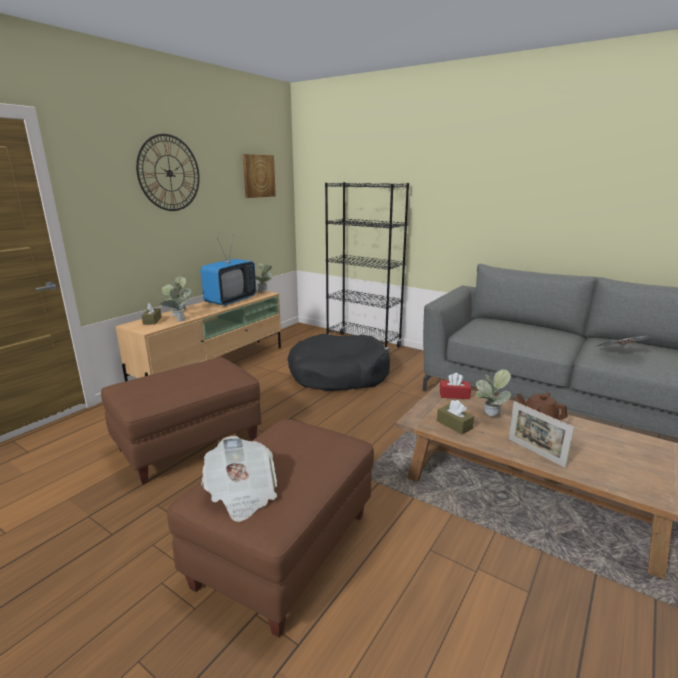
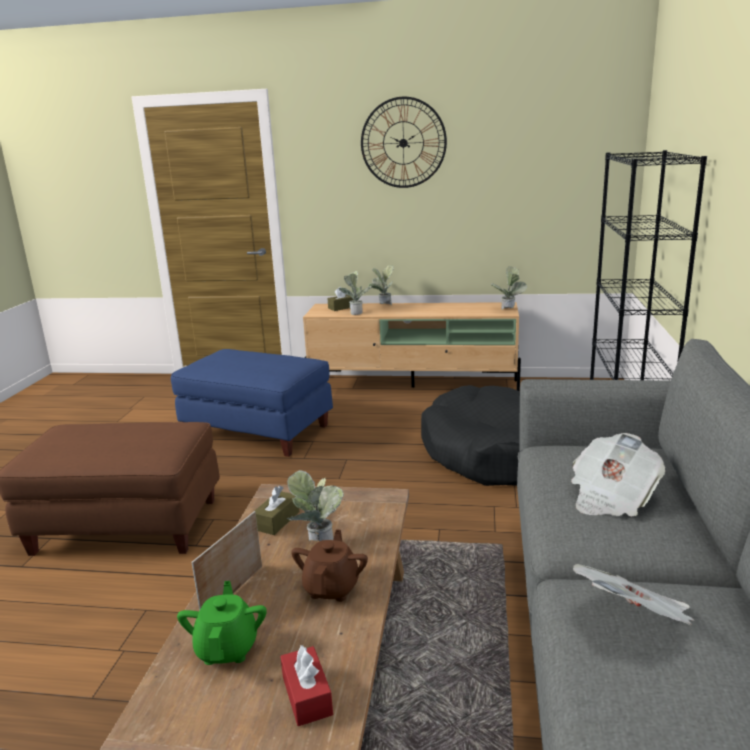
camera: 65 degrees right, 0 degrees up
brown ottoman [101,358,262,485] -> blue ottoman [171,349,333,457]
television [201,235,256,306] -> none
newspaper [201,436,277,522] -> newspaper moved to [571,433,665,517]
picture [243,154,276,198] -> none
red tissue box [440,373,471,399] -> red tissue box moved to [280,645,333,726]
none -> green teapot [177,581,267,665]

